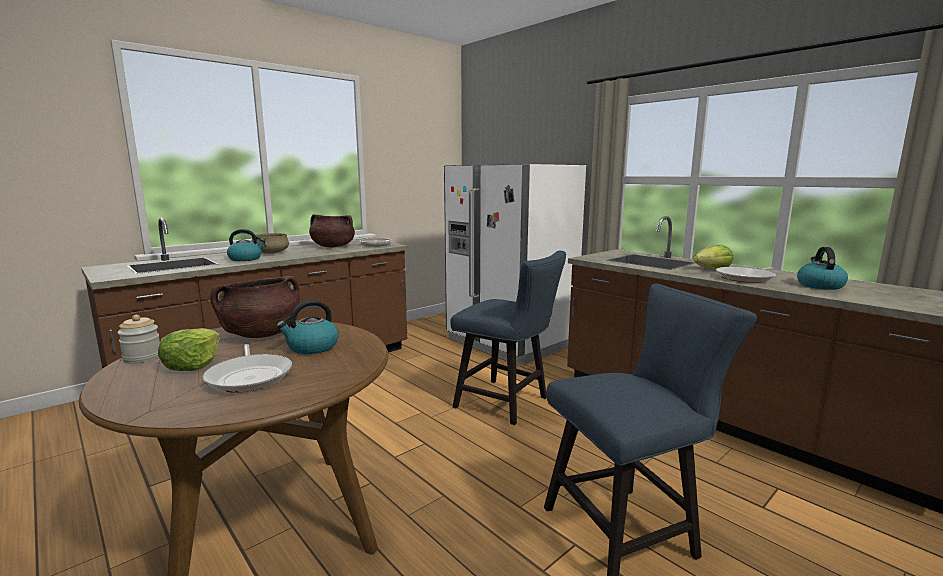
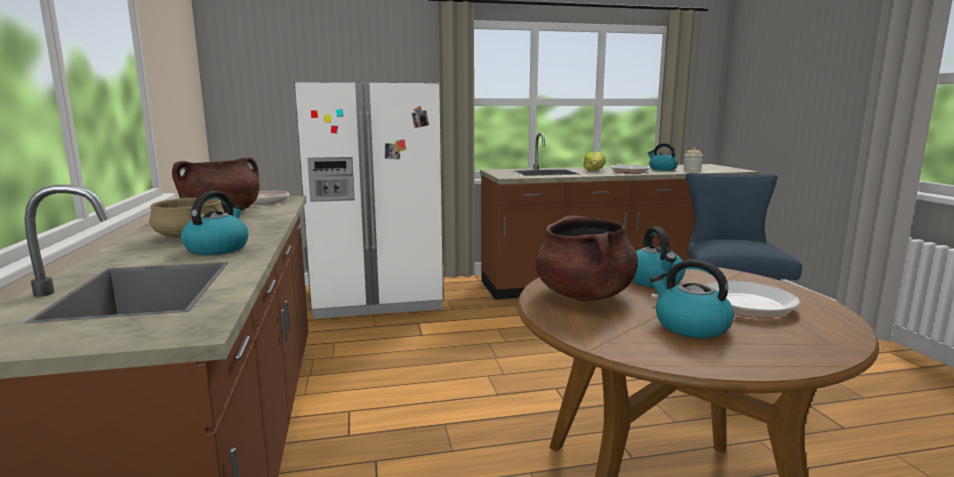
camera: 60 degrees left, 0 degrees up
jar [117,315,160,364] -> jar moved to [683,147,703,172]
lettuce [158,328,220,371] -> kettle [650,259,734,338]
blue chair [450,251,566,425] -> none

